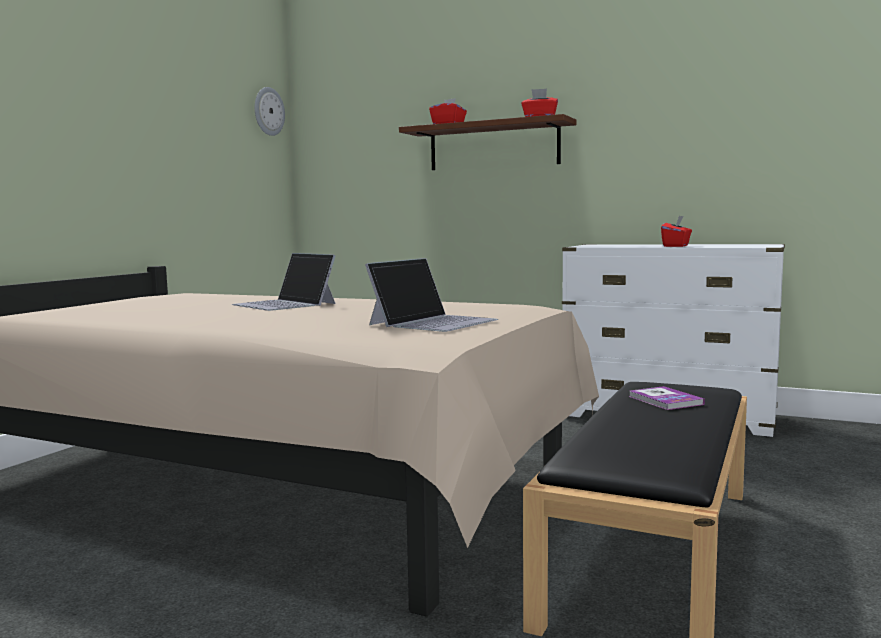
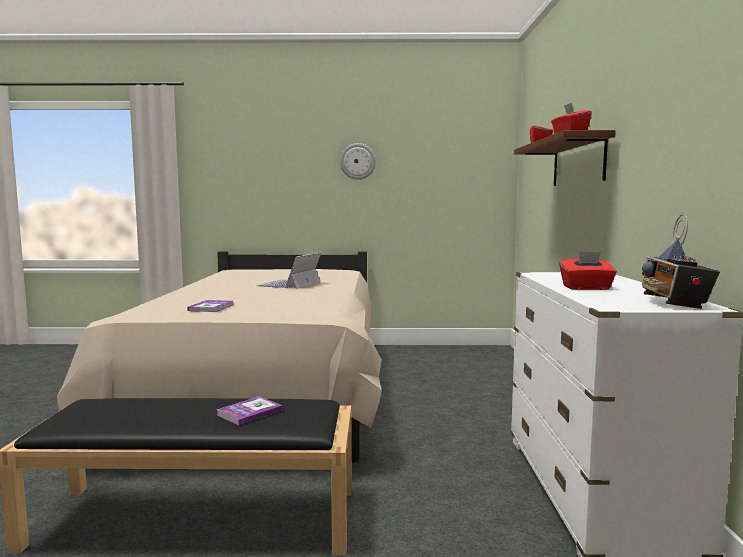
camera: 65 degrees right, 0 degrees up
wall clock [255,87,285,136] -> wall clock moved to [340,143,376,180]
laptop [365,258,498,332] -> book [187,300,233,312]
none -> radio [642,214,720,309]

